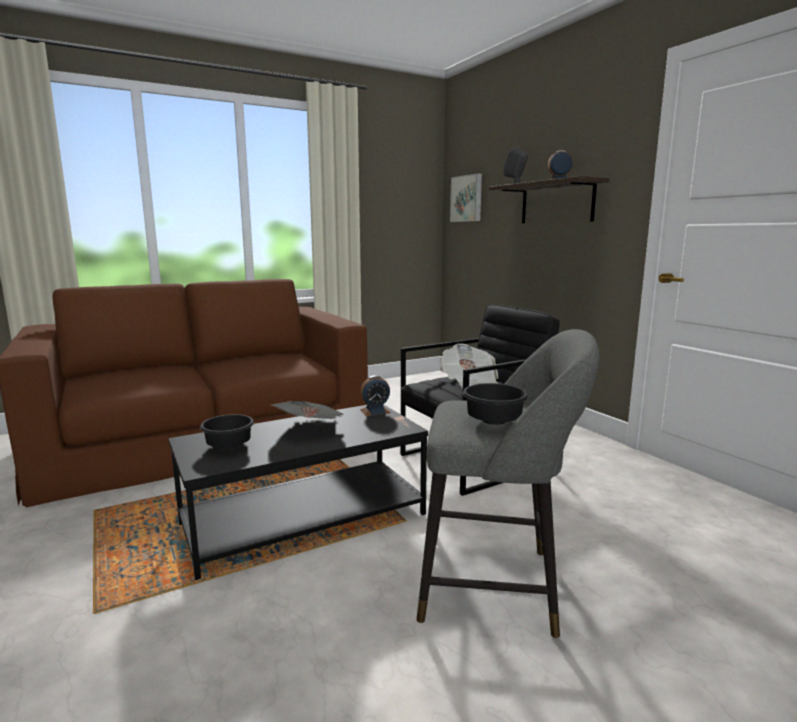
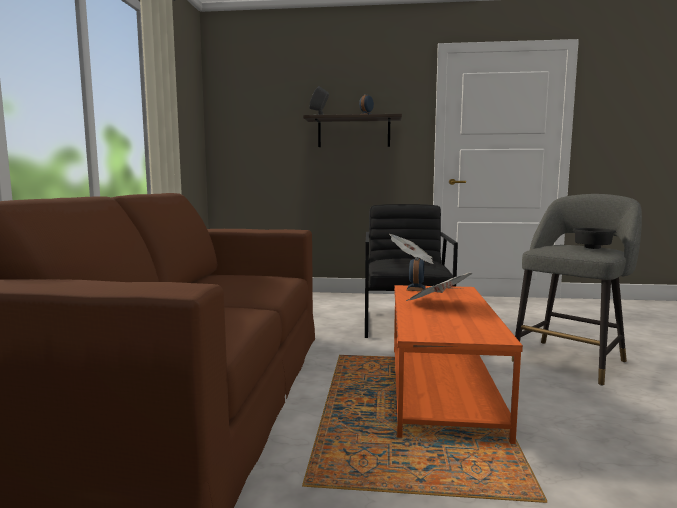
camera: 55 degrees left, 5 degrees down
black coffee table [168,404,428,580] -> orange coffee table [394,285,523,444]
black bowl [200,414,254,449] -> none
picture [450,173,482,222] -> none

